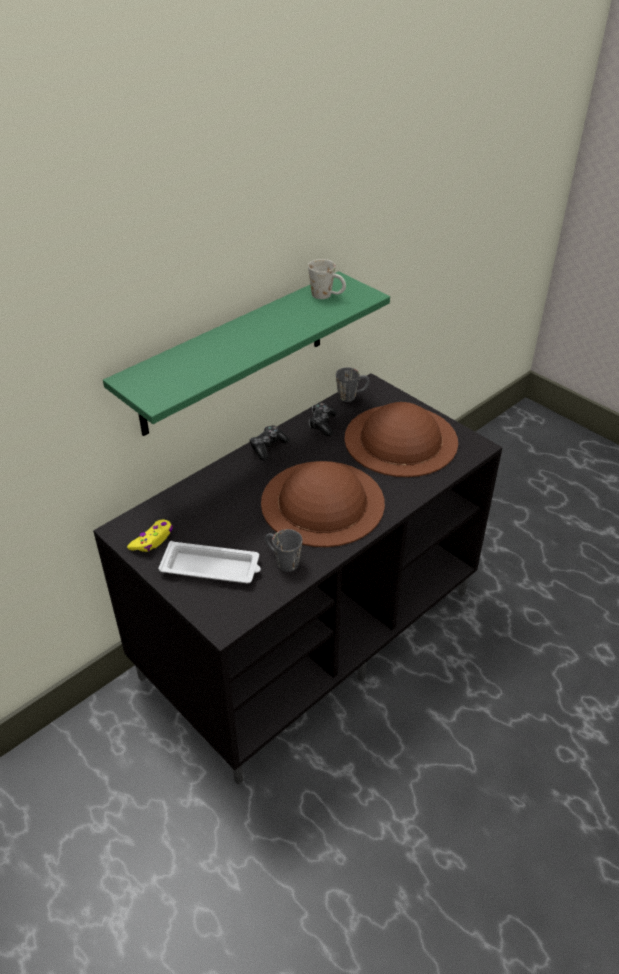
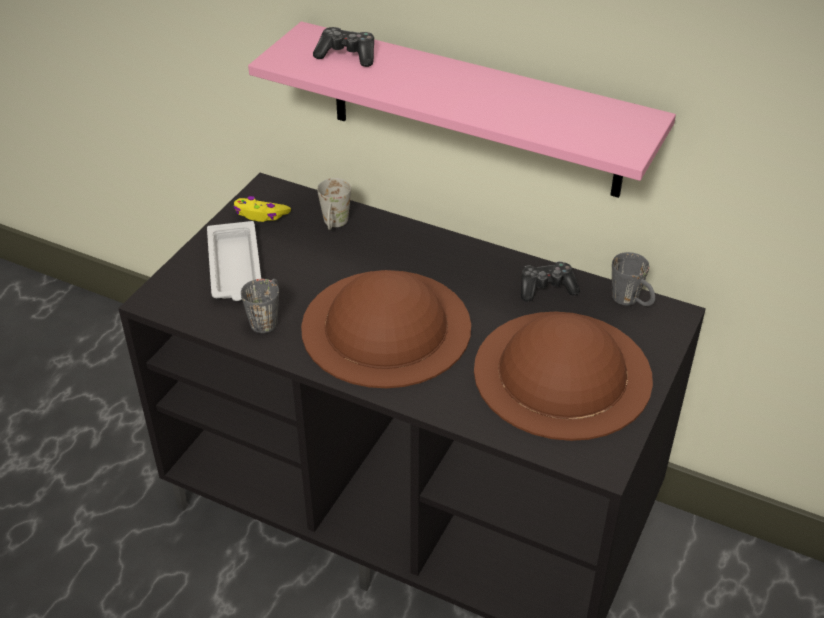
camera: 70 degrees right, 0 degrees up
green shelf [103,271,390,436] -> pink shelf [248,21,676,198]
game controller [250,425,290,461] -> game controller moved to [313,27,374,67]
white mug [308,259,346,299] -> white mug moved to [317,178,351,230]

